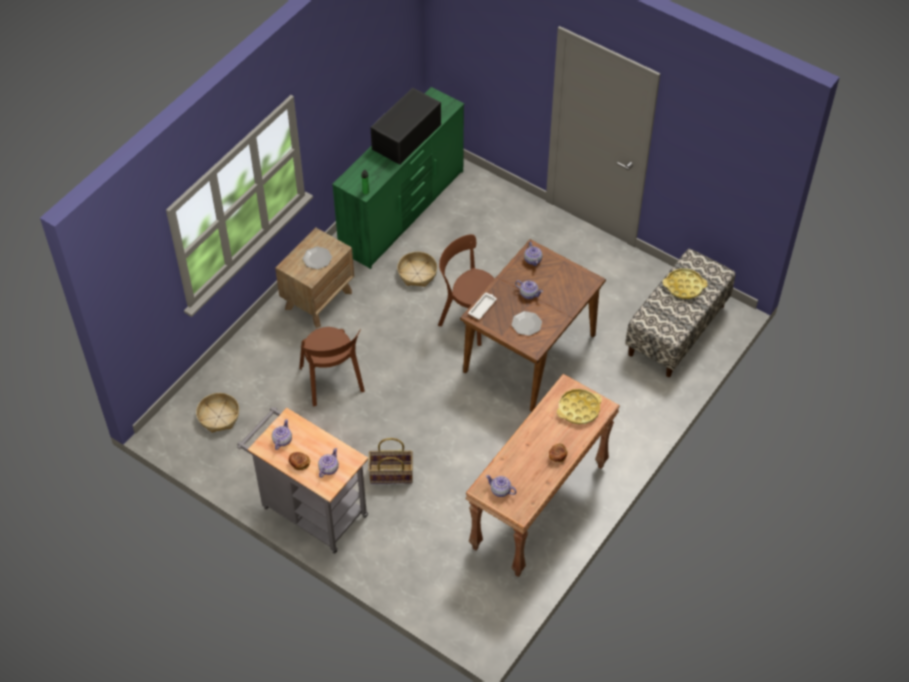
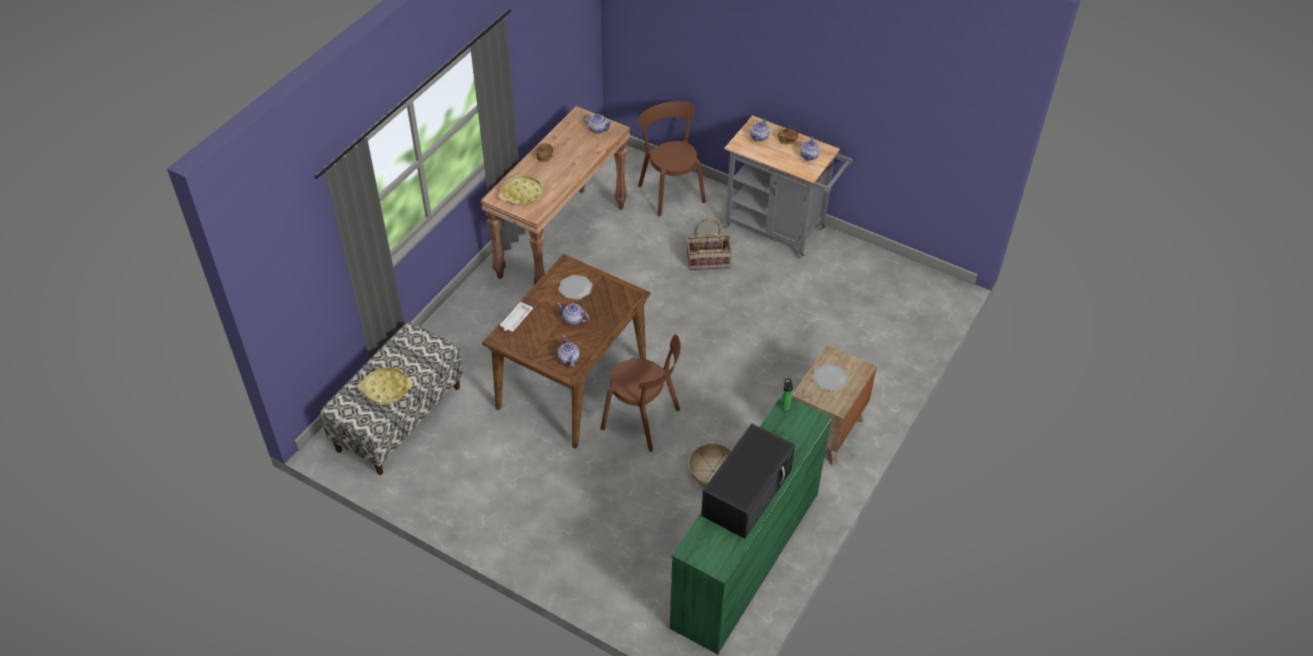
camera: 175 degrees right, 5 degrees down
basket [196,393,239,433] -> none
brown chair [299,327,365,406] -> brown chair moved to [638,101,706,216]
white tray [468,293,497,319] -> white tray moved to [500,302,533,332]

